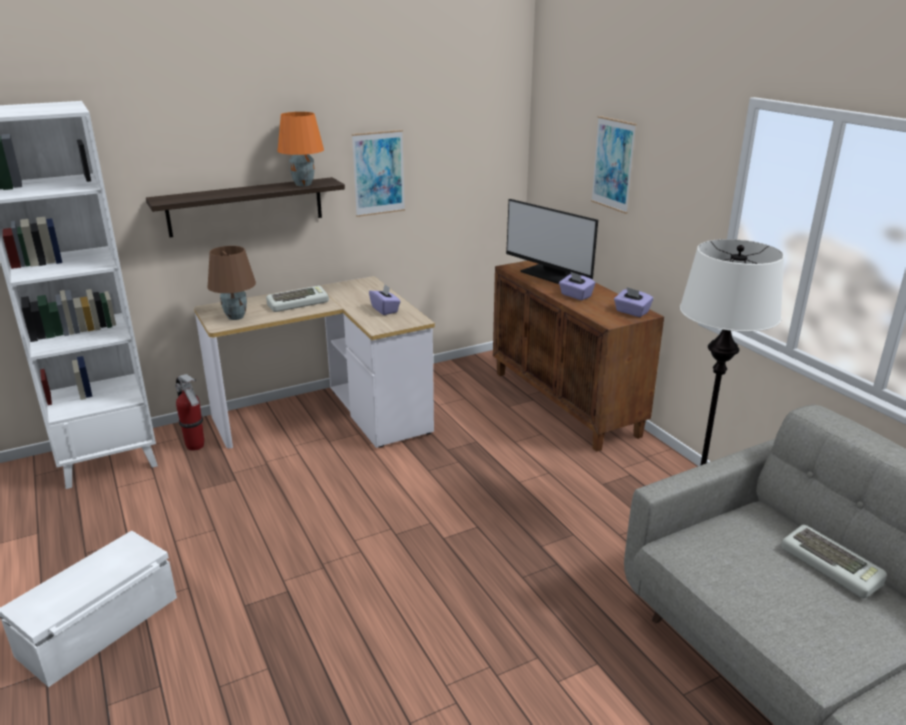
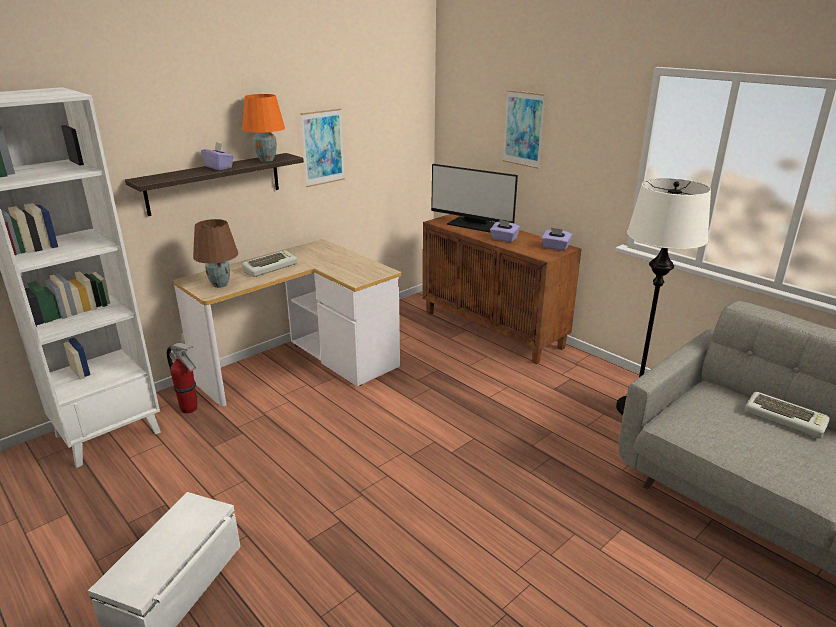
camera: 15 degrees left, 0 degrees up
purple tissue box [369,285,401,315] -> purple tissue box moved to [201,142,234,170]

